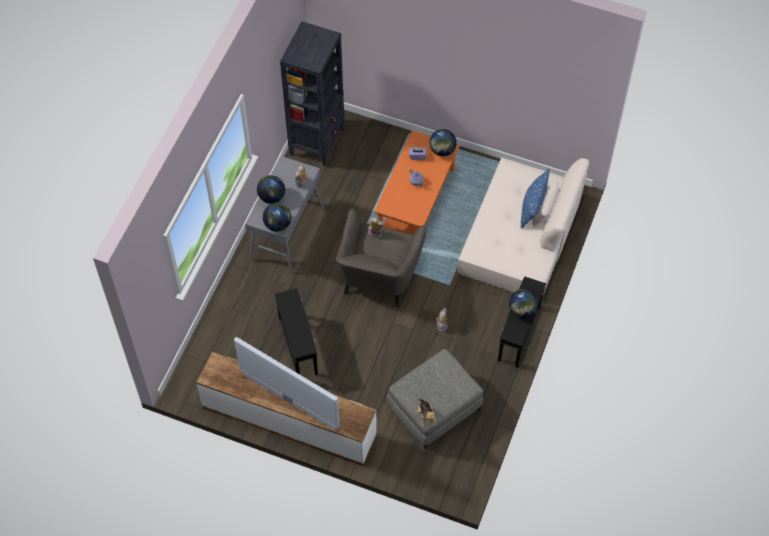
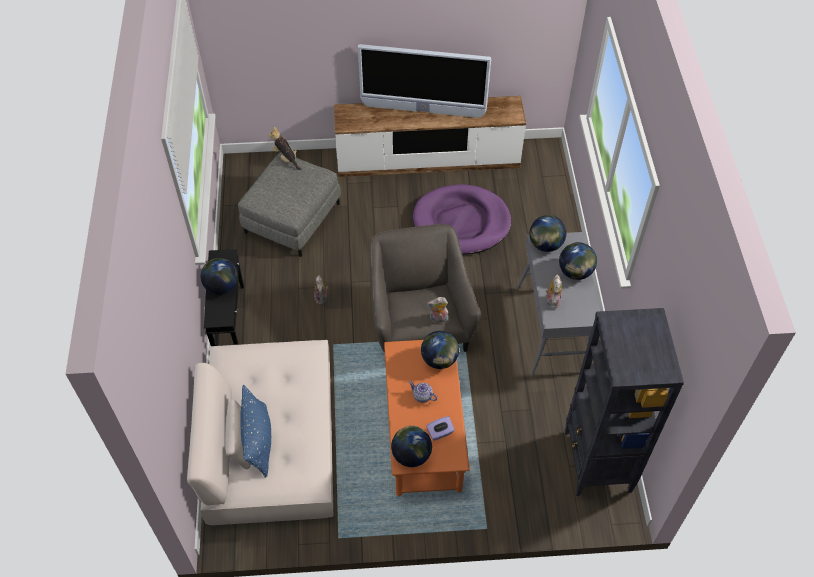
camera: 155 degrees right, 5 degrees down
black side table [275,288,318,375] -> purple dog bed [413,184,511,255]
none -> globe [421,331,459,369]

